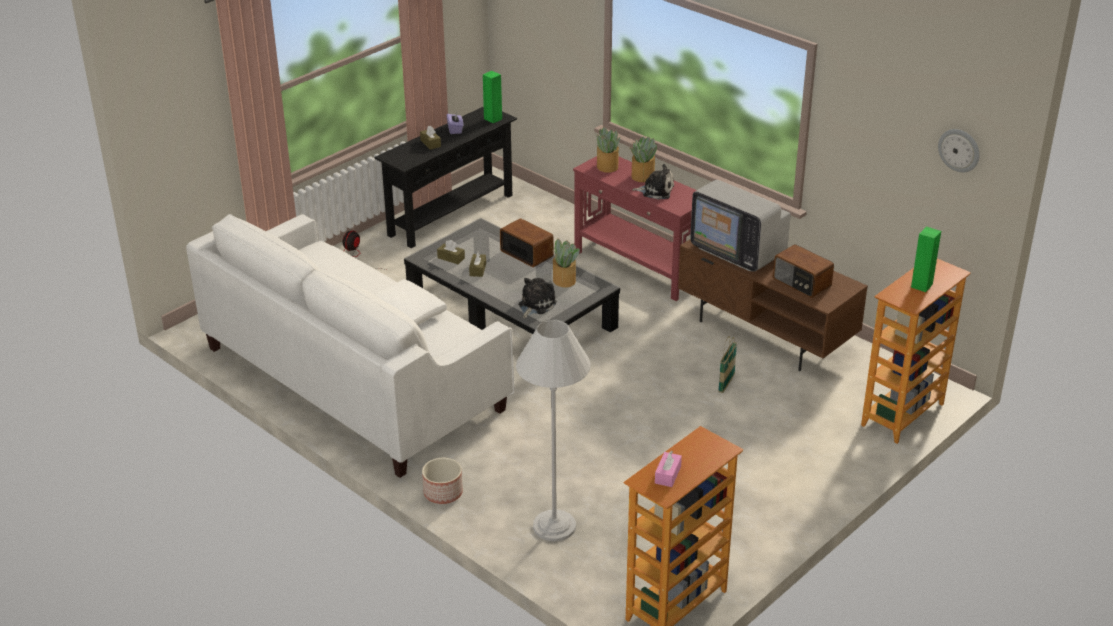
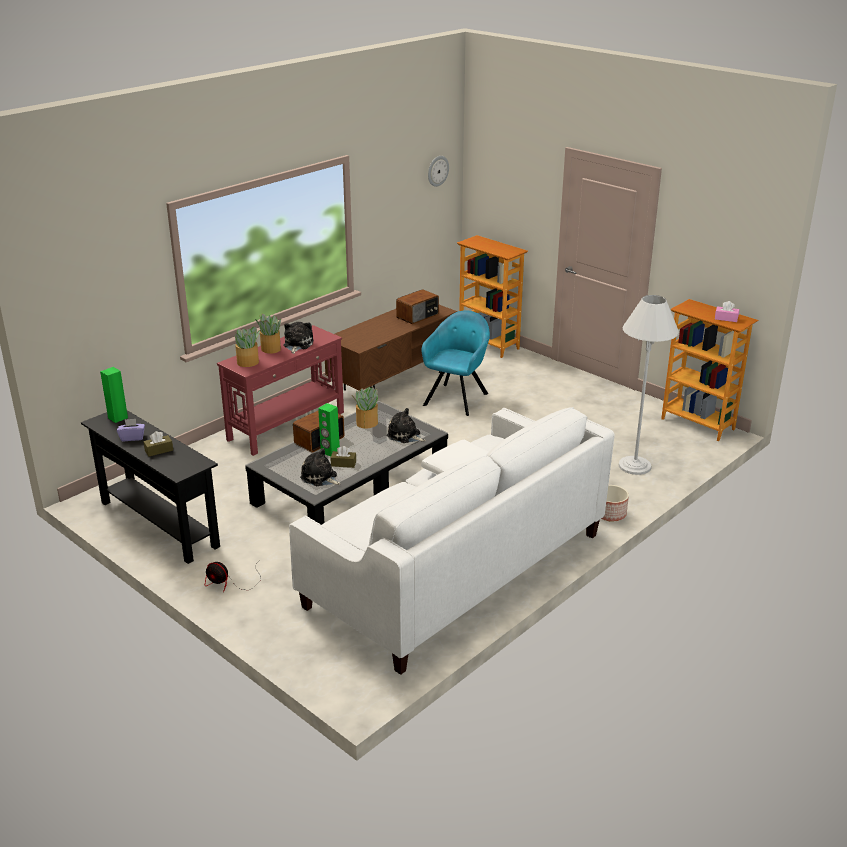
camera: 90 degrees left, 5 degrees down
brown tissue box [437,240,465,264] -> plush toy [300,448,341,486]
television [690,180,791,272] -> none
basket [718,336,737,393] -> turquoise armchair [421,311,490,416]
green speaker [911,226,941,292] -> green speaker moved to [318,403,340,457]

